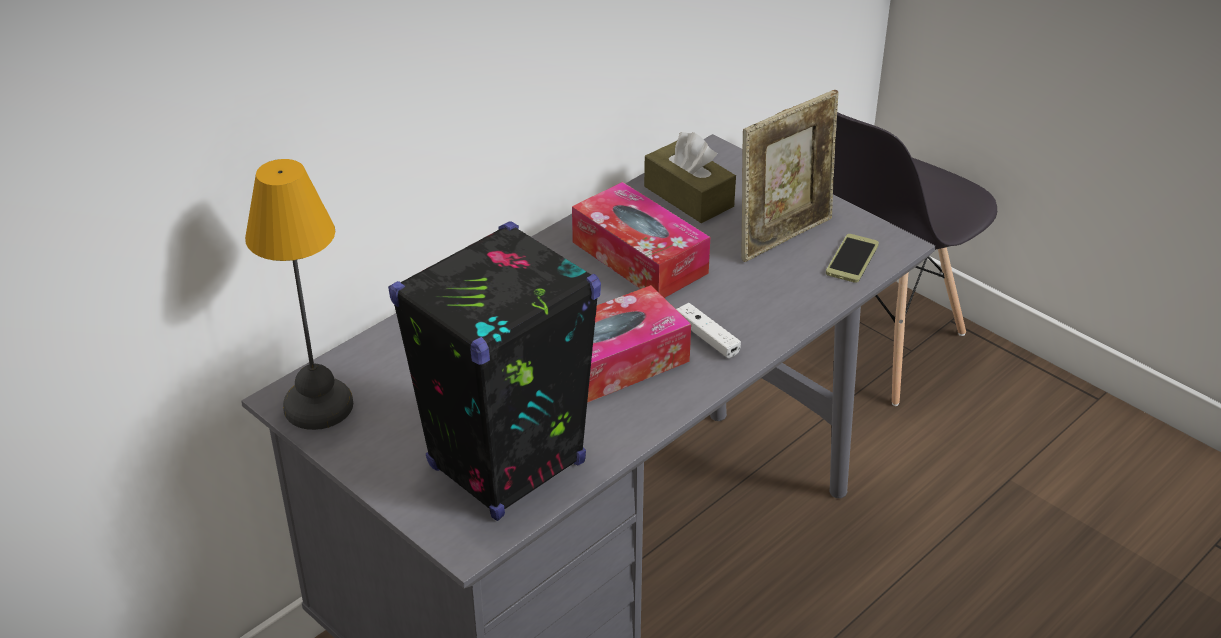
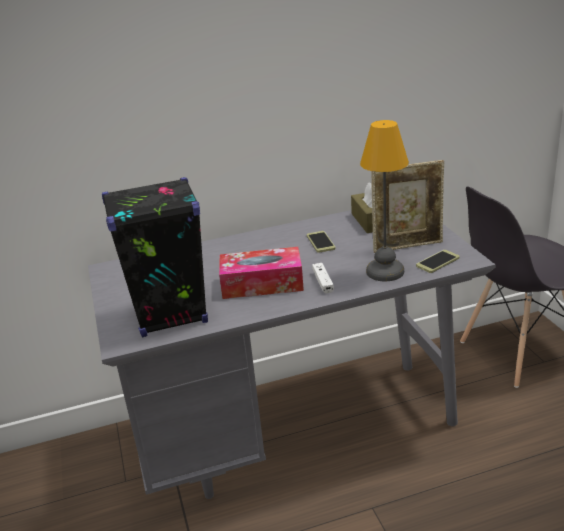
camera: 30 degrees right, 10 degrees down
table lamp [245,159,353,430] -> table lamp moved to [360,120,409,281]
tissue box [572,182,710,298] -> phone [307,231,336,253]

